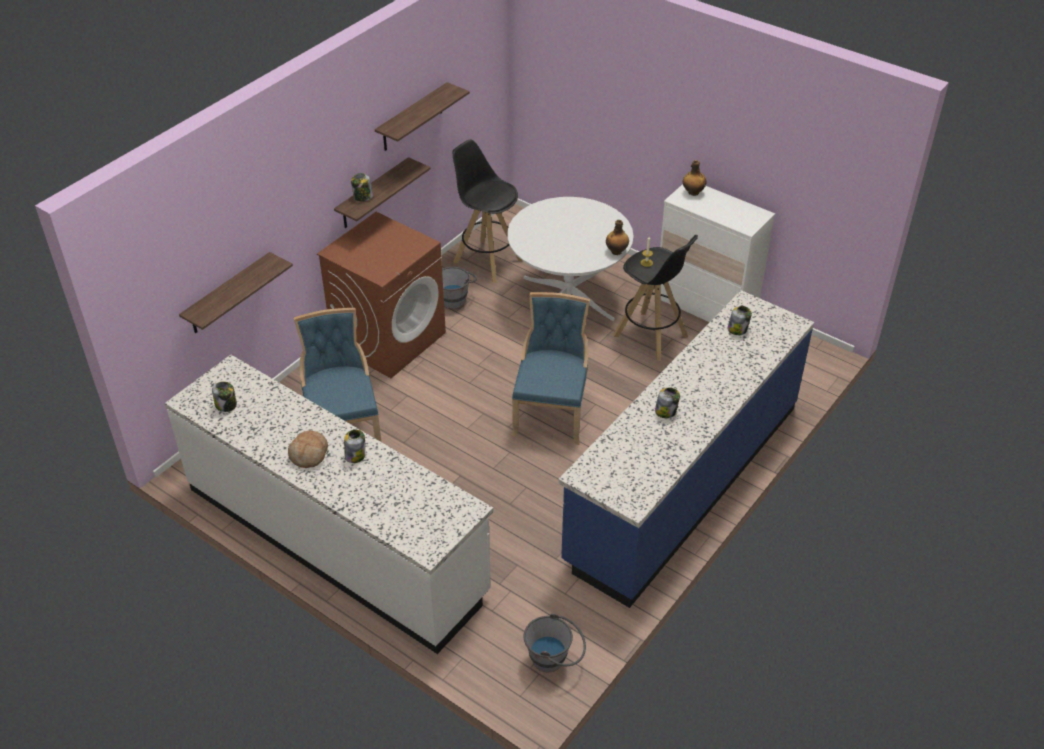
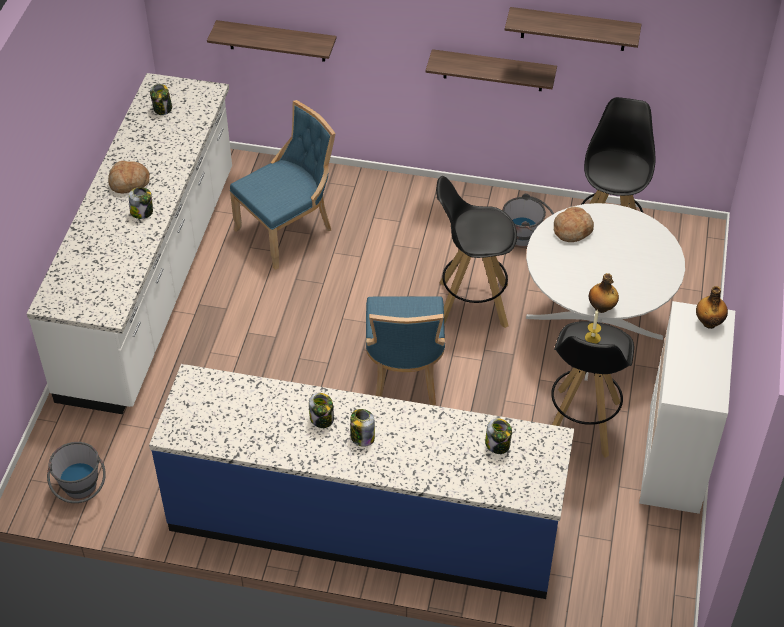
camera: 65 degrees right, 5 degrees up
brown washing machine [317,212,446,378] -> none
jar [351,173,373,202] -> jar moved to [350,409,375,447]
blue chair [512,292,590,445] -> blue chair turned 105 degrees clockwise [366,296,445,405]
none -> black stool [436,176,517,328]
none -> bread [554,207,594,242]

